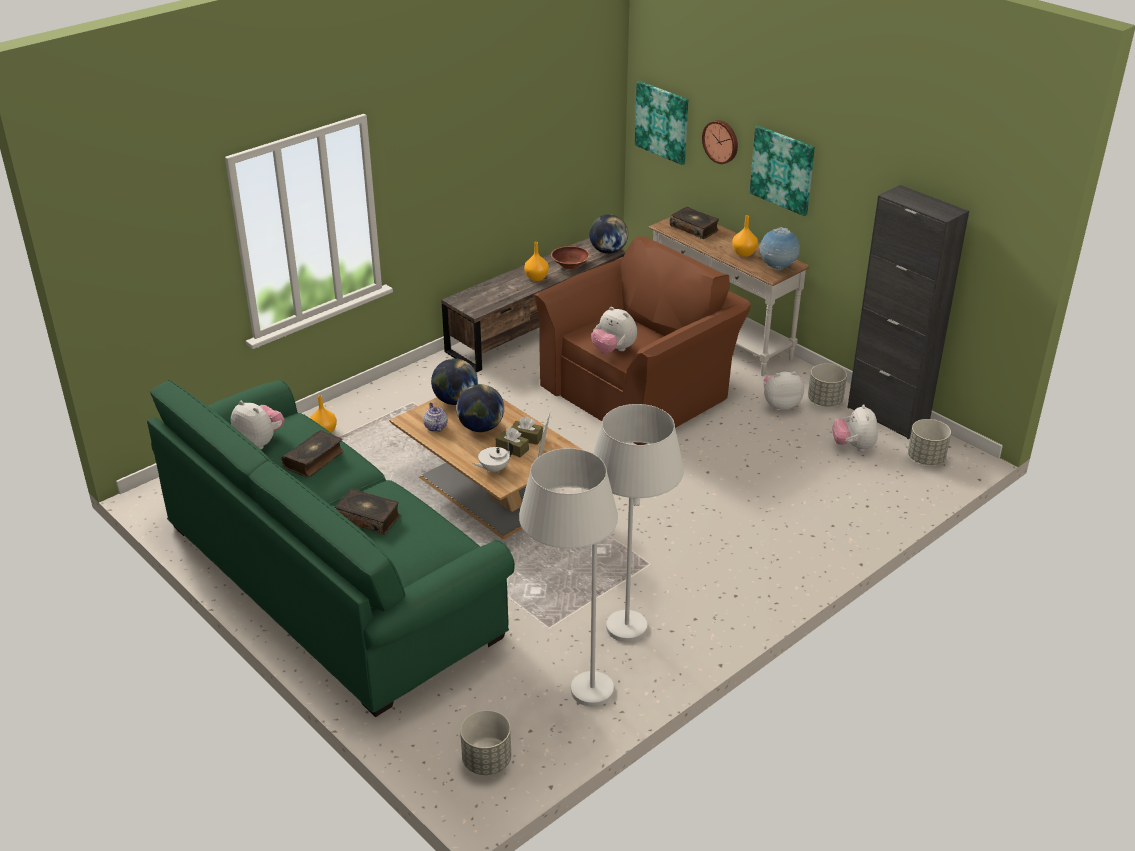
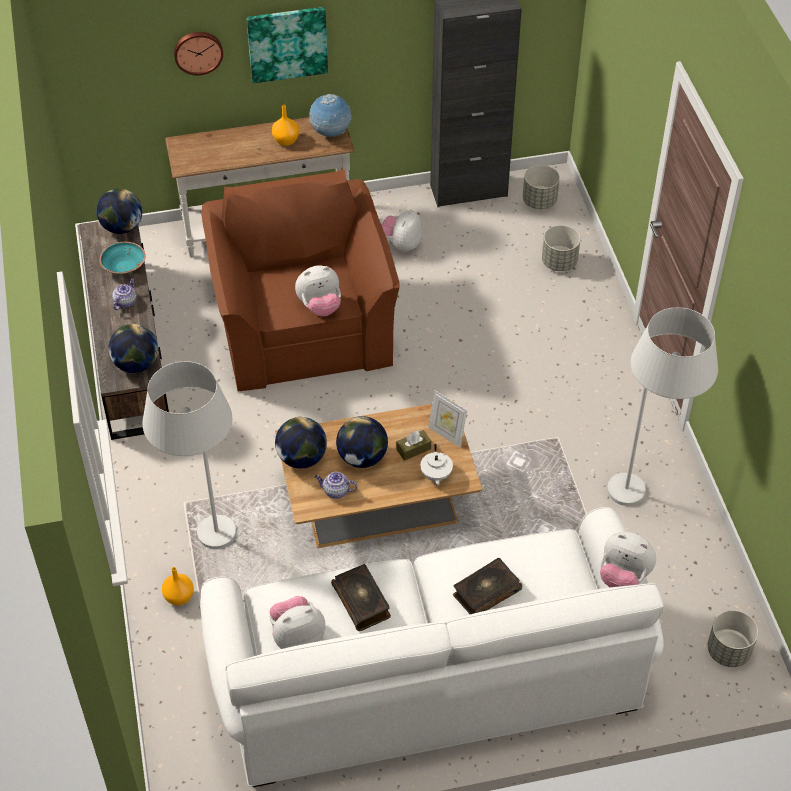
camera: 60 degrees left, 15 degrees up
green sofa [147,380,515,717] -> white sofa [200,507,664,787]
brown tissue box [511,416,543,445] -> none
white floor lamp [519,448,618,707] -> white floor lamp moved to [143,361,236,549]
orange vase [524,242,549,281] -> teapot [112,278,137,310]
brown bowl [551,246,590,269] -> turquoise bowl [99,242,146,274]
picture [635,81,688,165] -> none
book [670,207,719,239] -> none
grey planter [808,364,847,406] -> grey planter moved to [542,225,580,271]
plush toy [832,404,878,451] -> plush toy moved to [600,532,656,587]
none -> globe [108,324,158,373]

